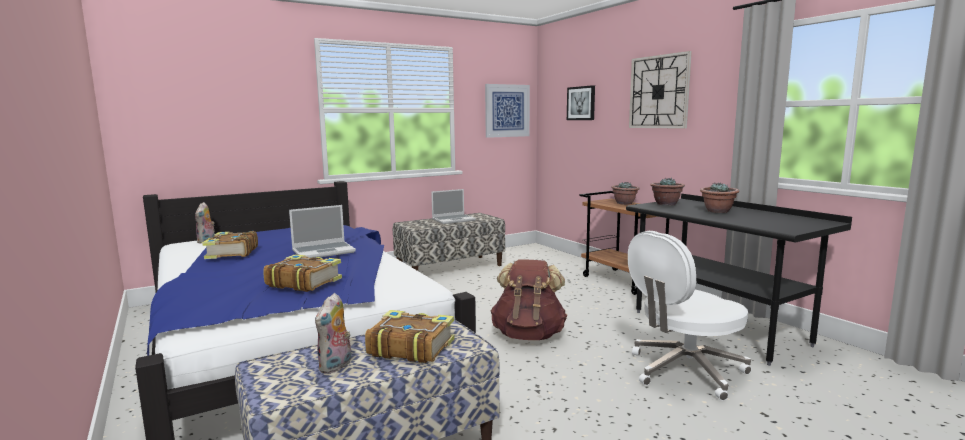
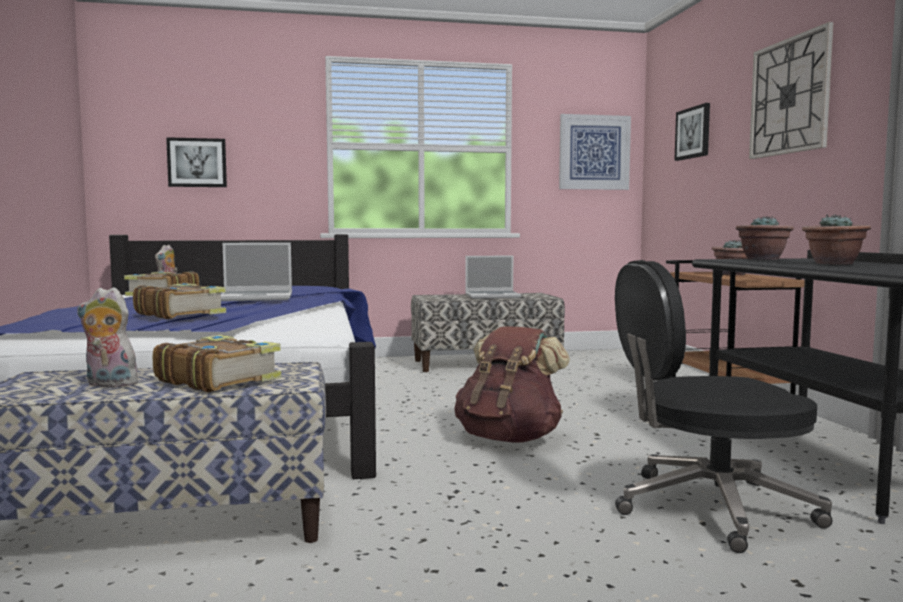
camera: 20 degrees right, 5 degrees down
plush toy [315,293,351,374] -> plush toy turned 60 degrees clockwise [77,287,138,387]
white office chair [628,231,752,401] -> black office chair [615,260,832,553]
none -> picture [166,137,227,187]

